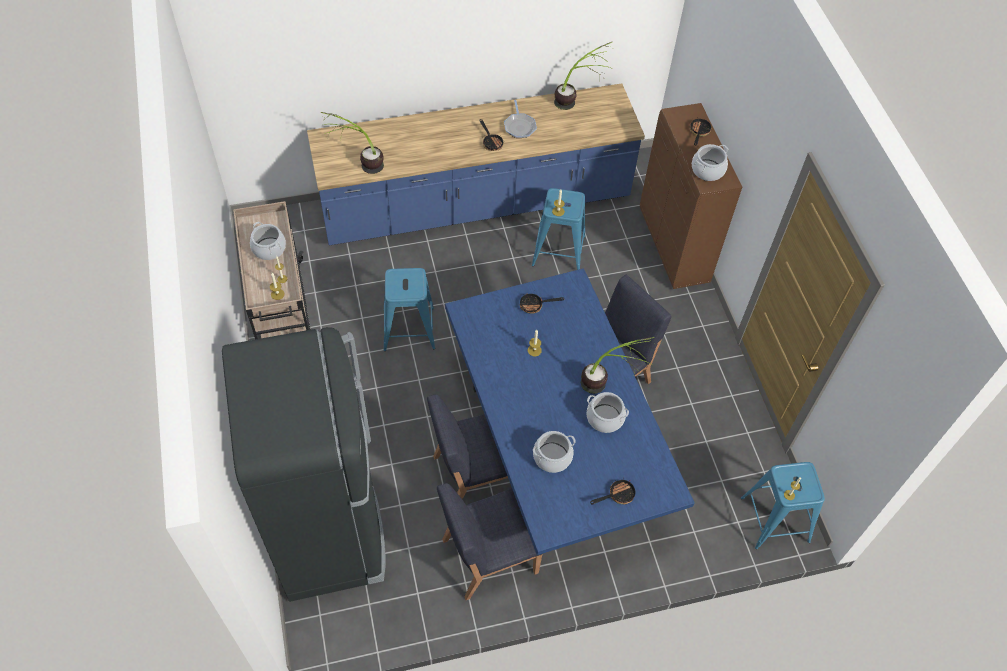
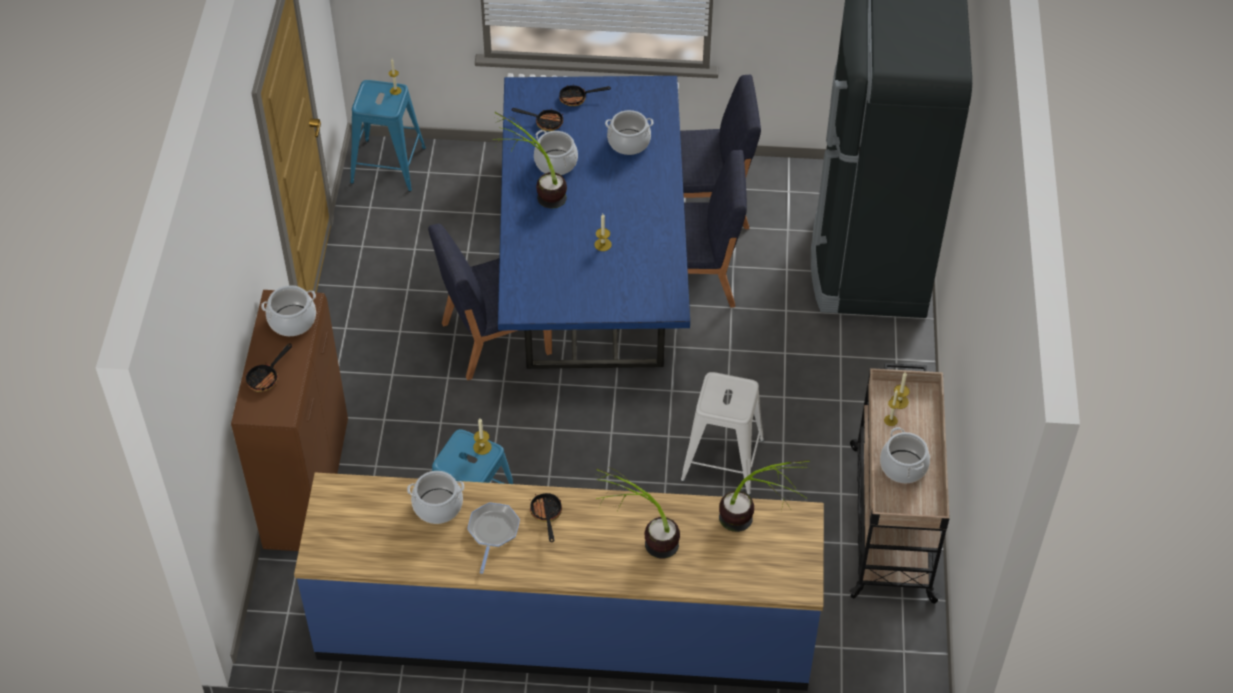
camera: 160 degrees left, 5 degrees down
blue stool [384,268,435,351] -> white stool [681,372,764,495]
frying pan [520,294,564,314] -> frying pan moved to [511,108,563,131]
potted plant [554,42,613,110] -> potted plant moved to [596,468,680,558]
none -> cooking pot [407,471,464,524]

